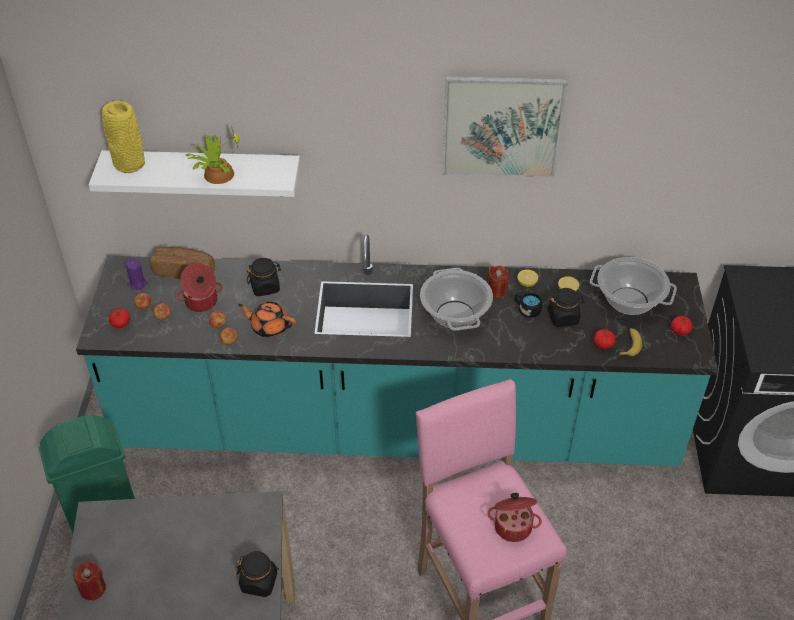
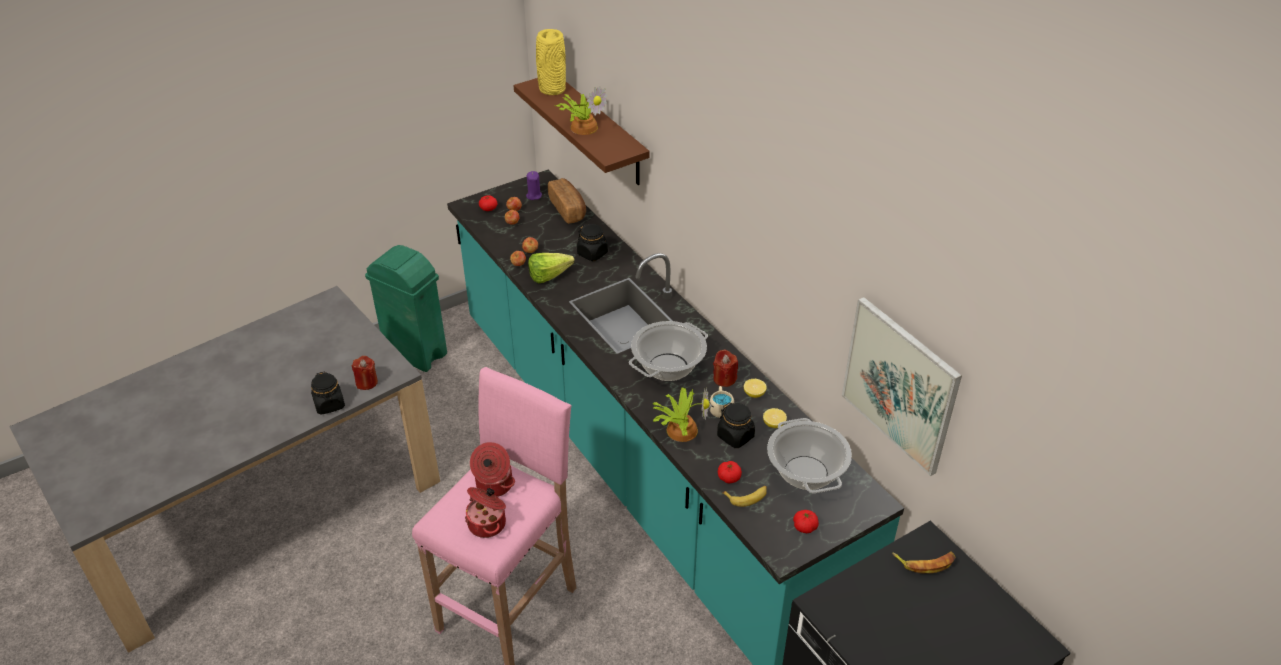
camera: 55 degrees right, 5 degrees down
red candle [73,562,106,601] -> red candle moved to [352,356,378,390]
white shelf [89,150,300,197] -> brown shelf [514,78,650,185]
cooking pot [176,263,223,312] -> cooking pot moved to [470,442,515,497]
orange teapot [238,302,296,337] -> lettuce [528,253,575,283]
picture [442,76,568,178] -> picture moved to [842,297,962,476]
black mug [515,293,542,318] -> beige mug [709,386,734,418]
none -> potted plant [653,387,710,442]
none -> banana [892,552,956,574]

